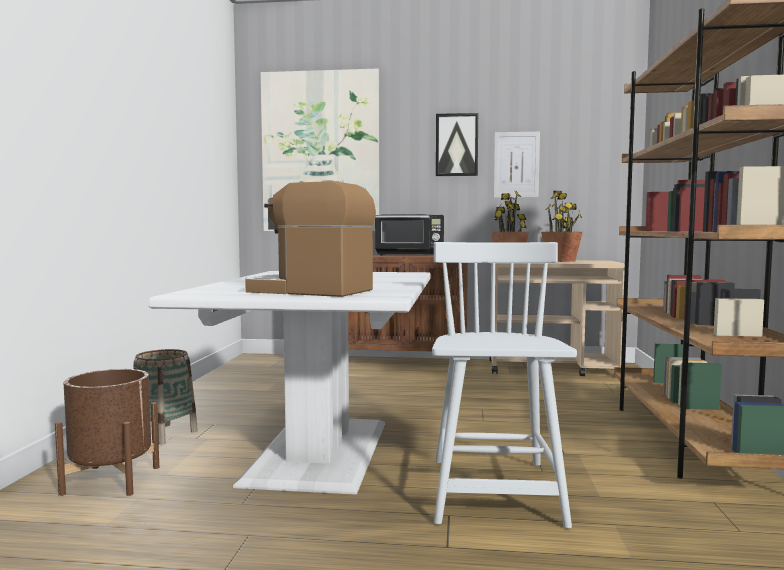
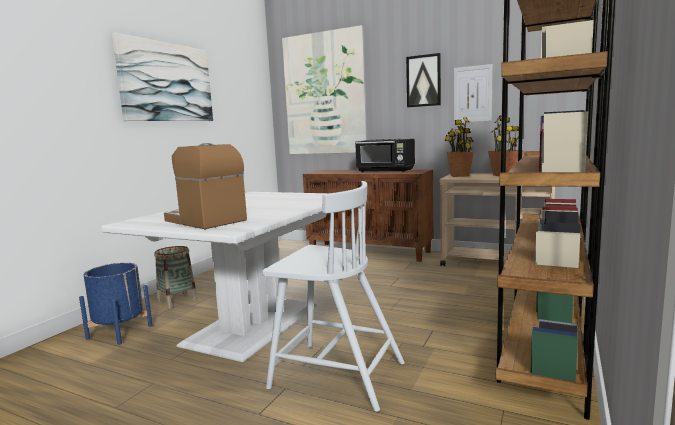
camera: 20 degrees right, 5 degrees up
brown planter [55,369,159,496] -> blue planter [79,263,152,345]
white chair [432,242,577,529] -> white chair turned 90 degrees clockwise [262,181,405,412]
none -> picture [112,32,213,121]

